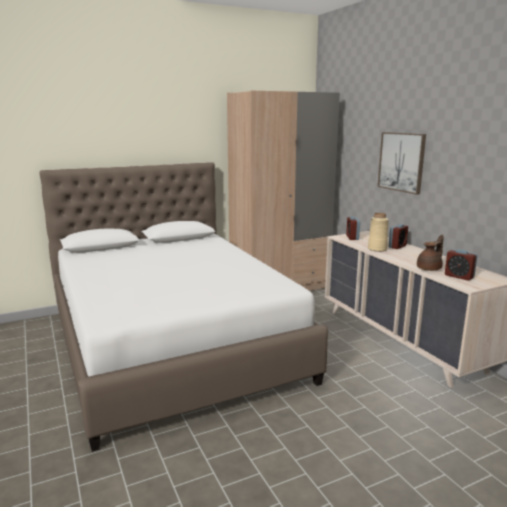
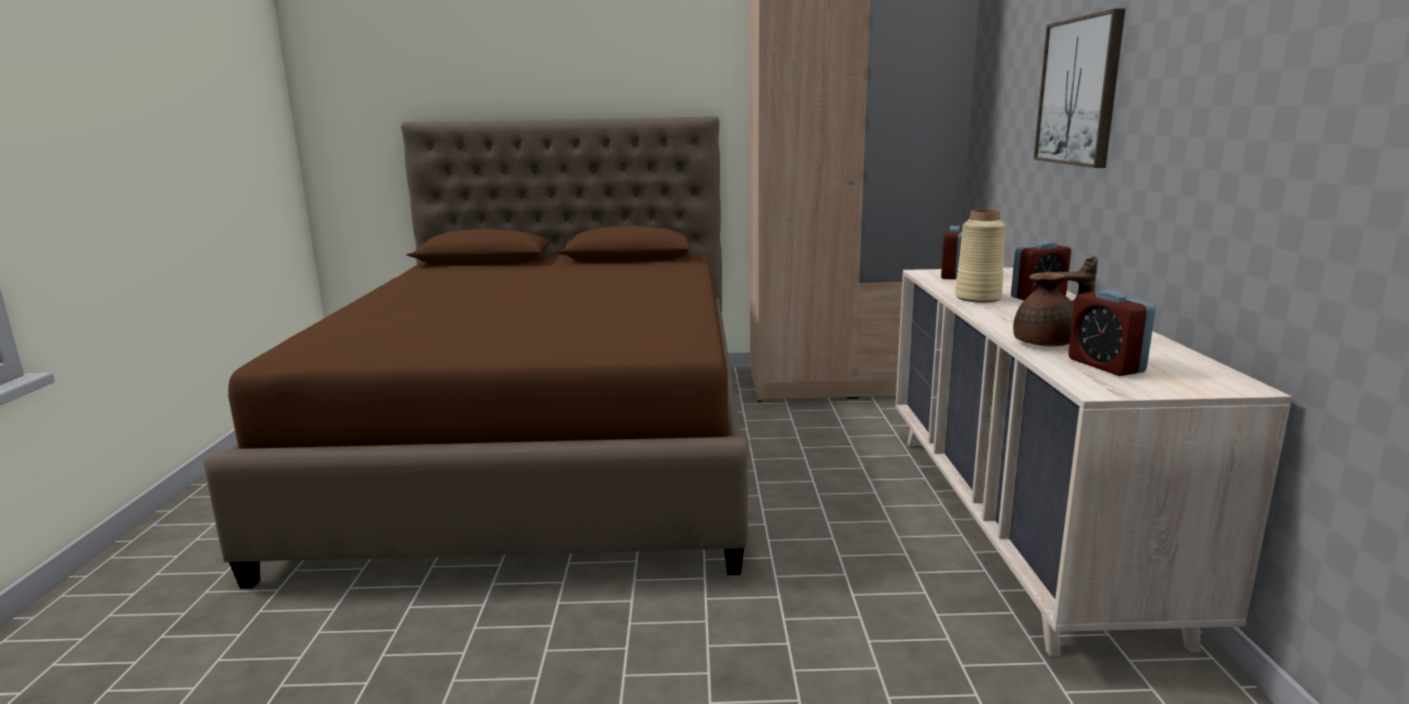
camera: 25 degrees right, 0 degrees up
white bed [40,162,328,452] -> brown bed [204,116,749,588]

